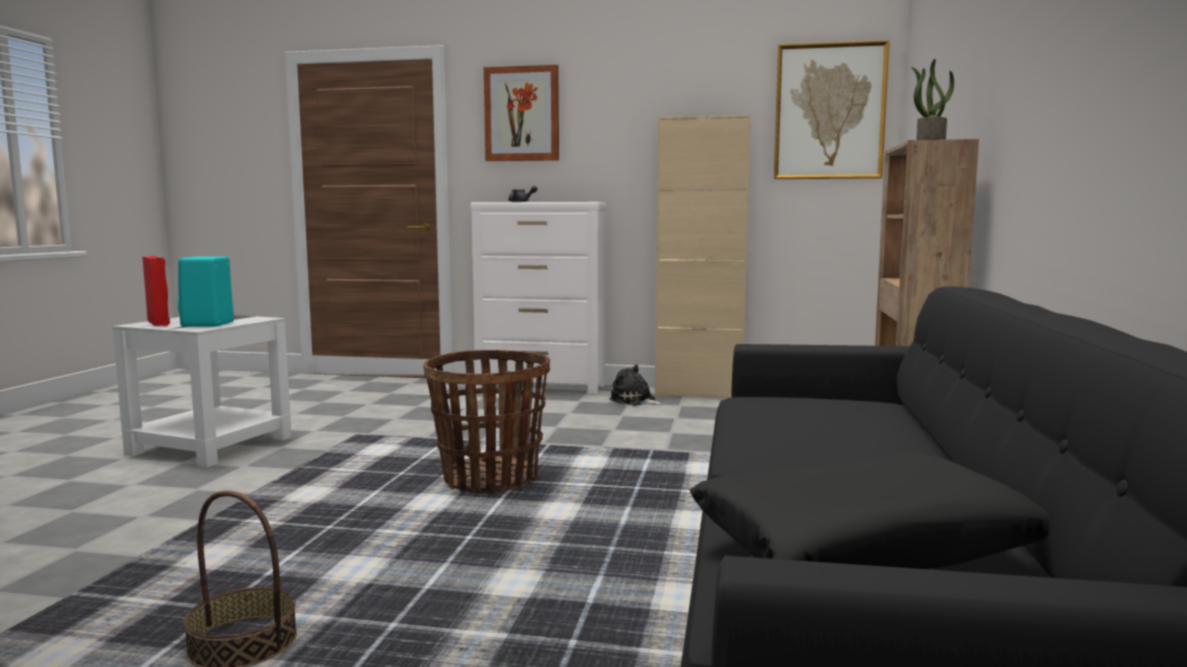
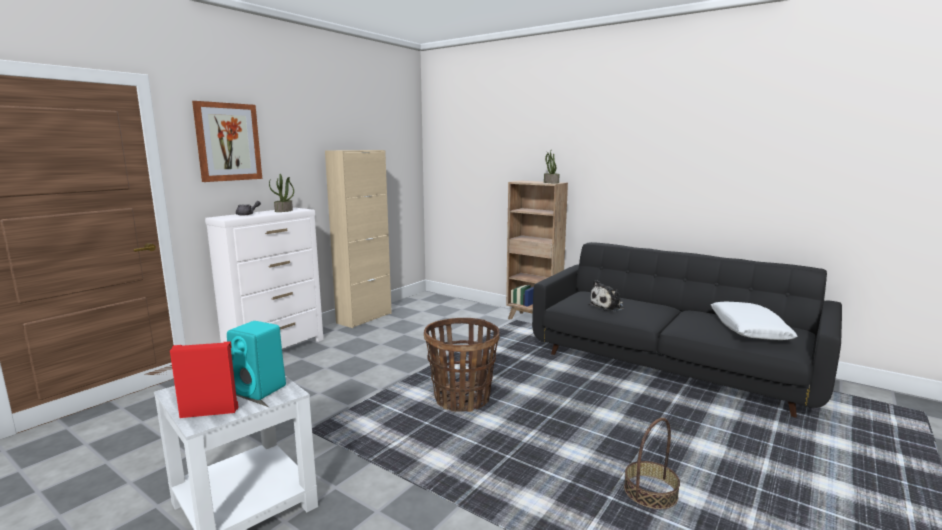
camera: 65 degrees left, 5 degrees up
plush toy [609,365,664,406] -> plush toy moved to [588,280,624,311]
black pillow [690,453,1050,569] -> white pillow [711,302,798,340]
picture [774,40,890,179] -> none
none -> potted plant [269,174,294,212]

